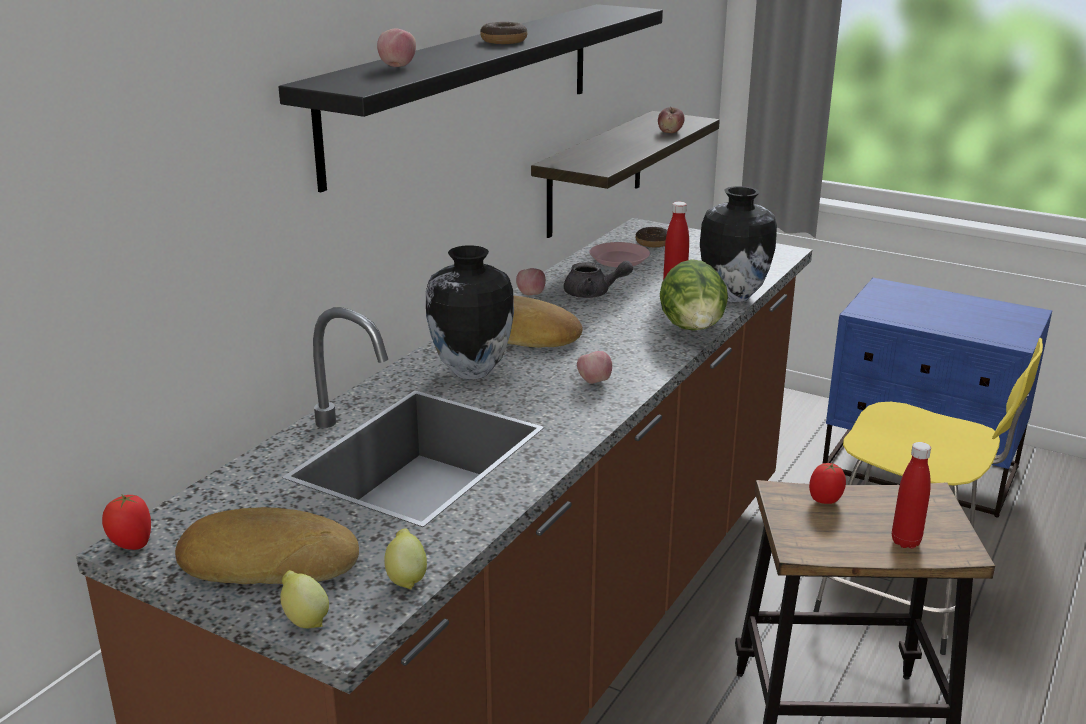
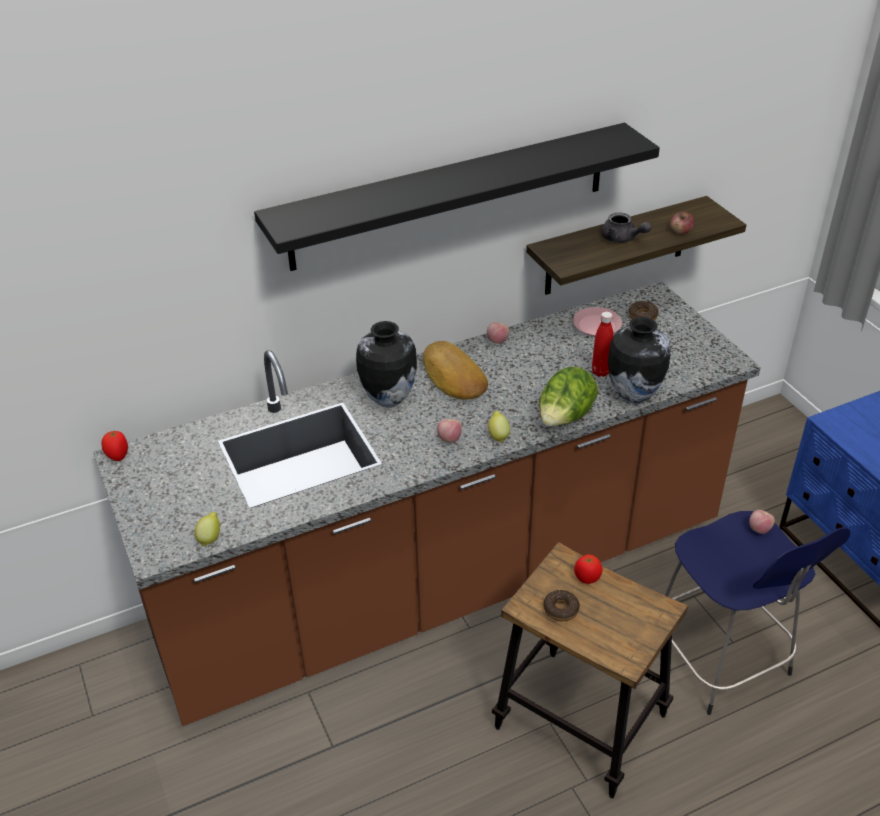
camera: 35 degrees right, 15 degrees up
bread [175,507,359,584] -> none
lemon [281,570,329,628] -> lemon moved to [488,411,510,442]
apple [377,28,416,67] -> apple moved to [749,510,775,534]
donut [480,22,527,44] -> donut moved to [543,590,580,621]
grey teapot [564,261,633,298] -> grey teapot moved to [601,212,651,243]
yellow stool [813,338,1043,655] -> blue stool [665,511,850,715]
red bottle [892,442,931,549] -> none

